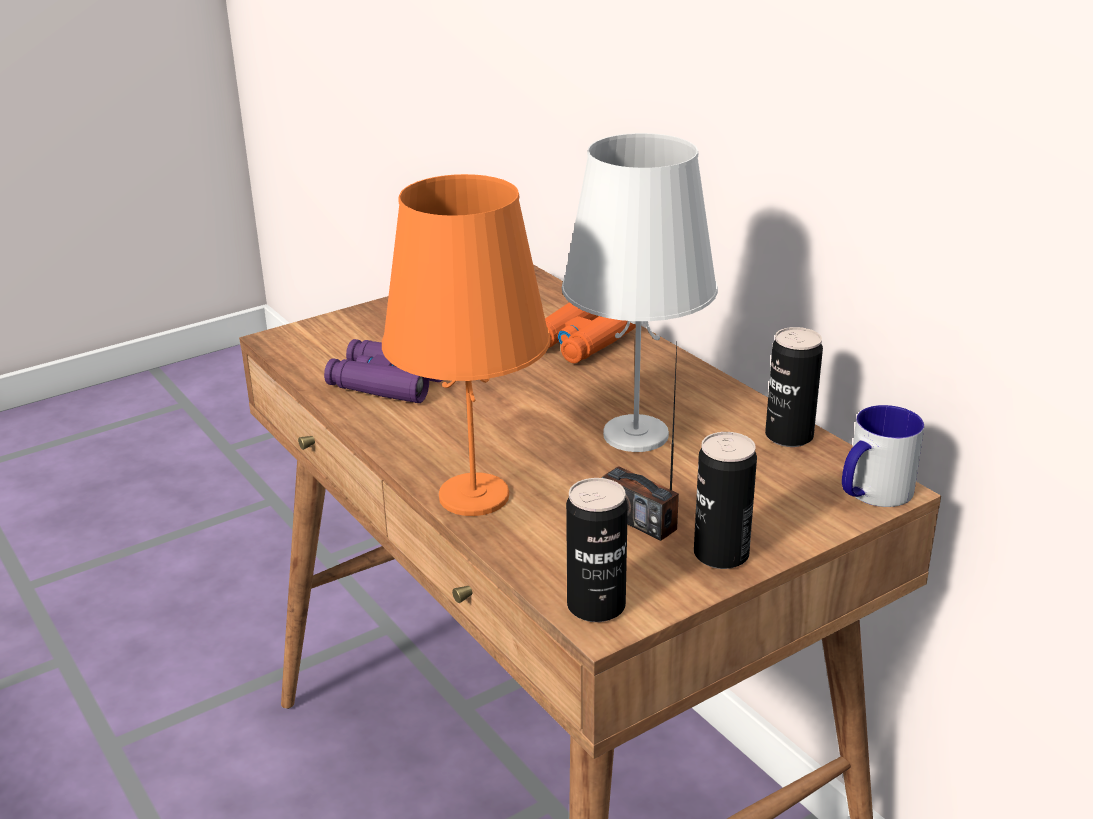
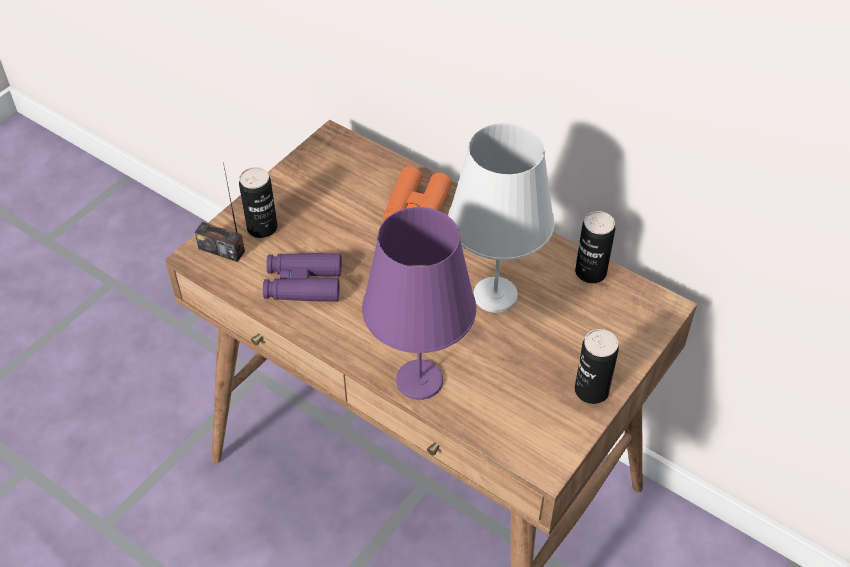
camera: 20 degrees left, 20 degrees up
orange table lamp [382,174,551,516] -> purple table lamp [362,207,476,400]
can [566,478,628,622] -> can moved to [239,167,278,238]
radio [602,344,679,541] -> radio moved to [195,162,245,262]
mug [842,405,924,507] -> none

